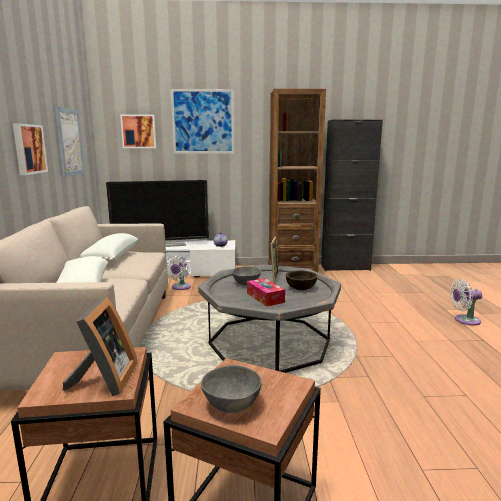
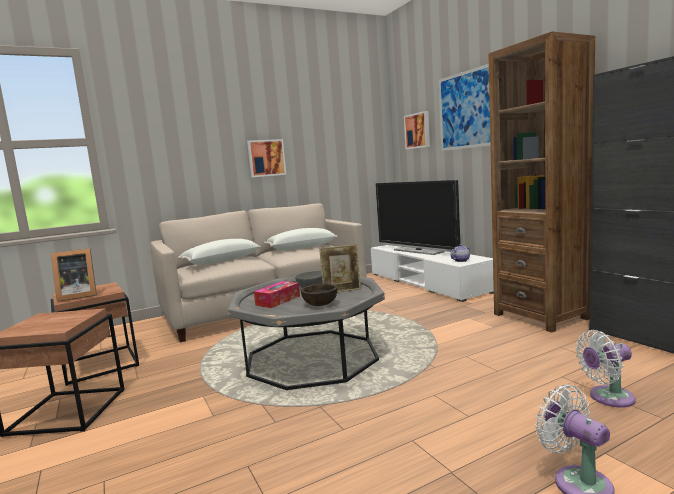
camera: 65 degrees right, 5 degrees down
picture [55,107,84,177] -> none
white fan [167,255,191,290] -> white fan moved to [576,330,636,407]
grey bowl [201,365,262,413] -> none

